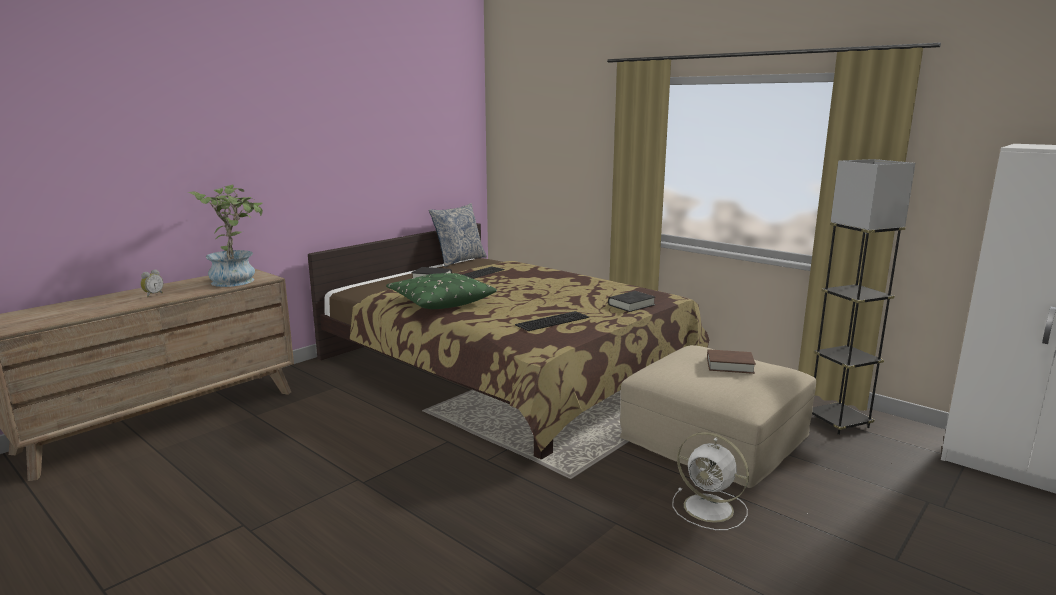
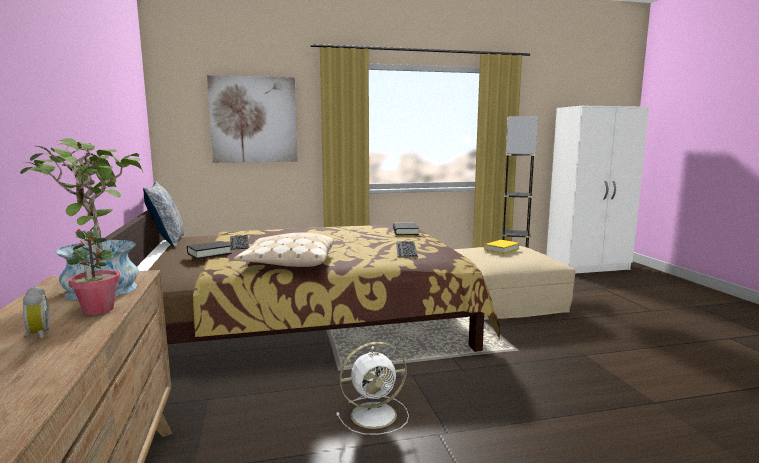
camera: 55 degrees left, 5 degrees down
green pillow [386,273,497,309] -> beige pillow [233,233,334,267]
white fan [672,432,749,530] -> white fan moved to [336,342,409,435]
brown book [707,349,756,374] -> yellow book [484,240,520,254]
none -> potted plant [66,226,120,315]
none -> picture [207,75,298,163]

